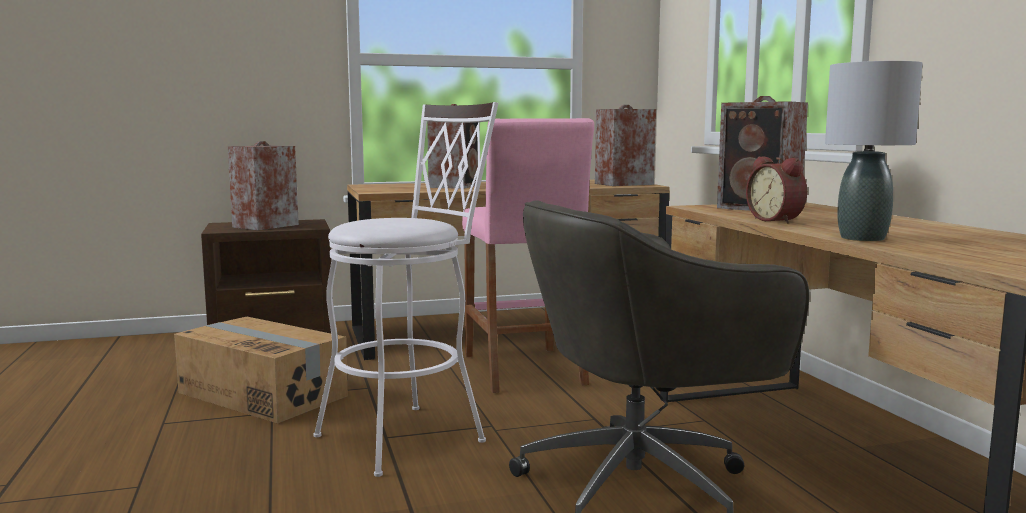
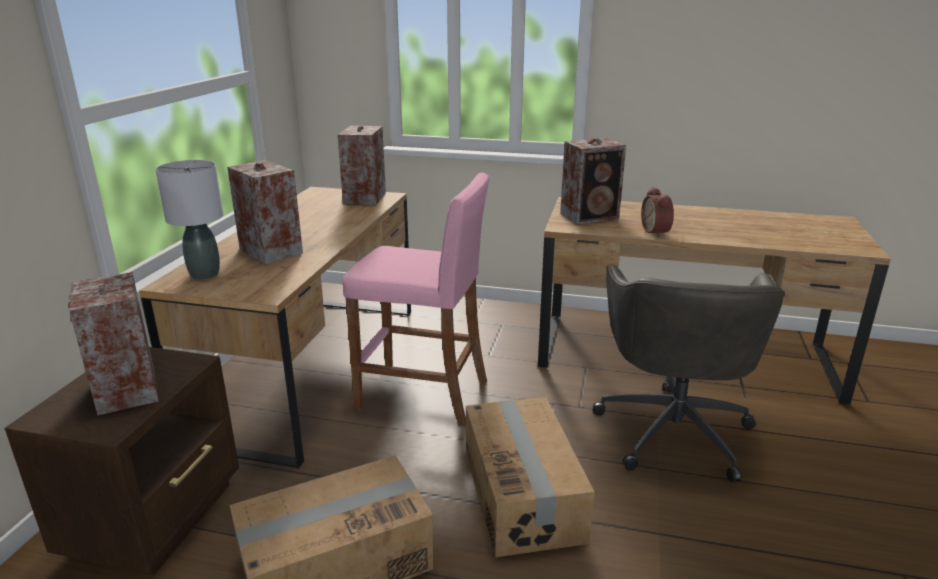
camera: 60 degrees left, 15 degrees up
white stool [313,102,498,477] -> cardboard box [466,397,595,557]
alarm clock [746,156,807,224] -> alarm clock turned 75 degrees clockwise [641,187,674,237]
grey table lamp [825,61,923,241] -> grey table lamp moved to [155,160,223,280]

